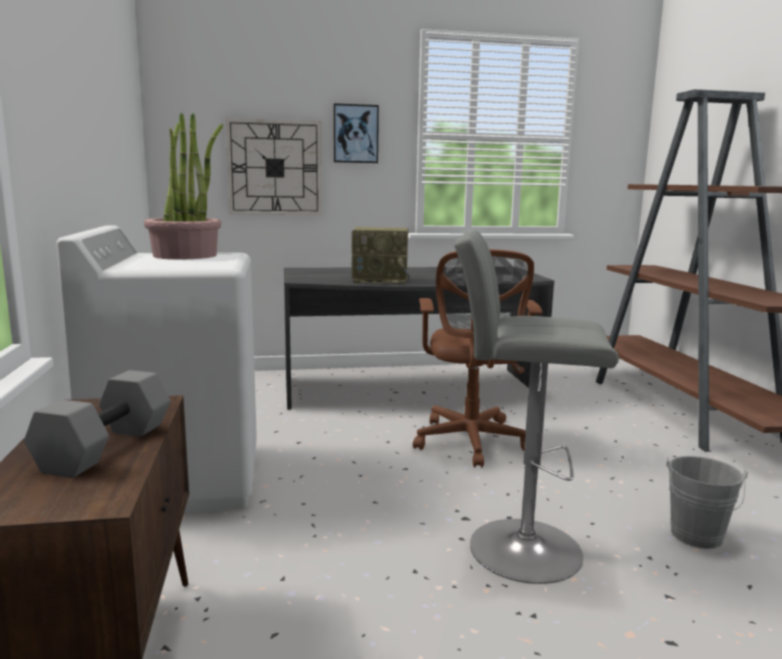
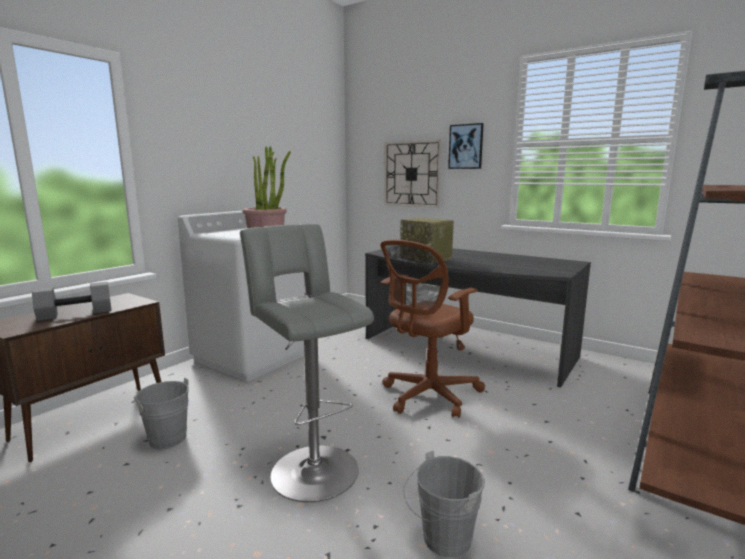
camera: 45 degrees right, 0 degrees up
none -> grey bucket [132,378,189,449]

